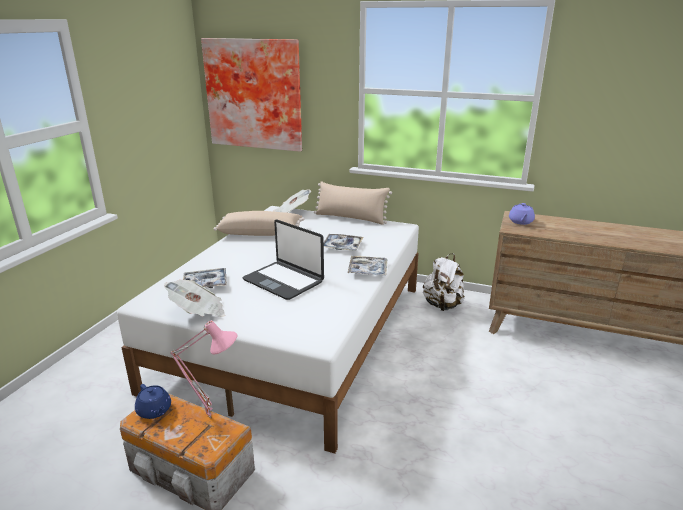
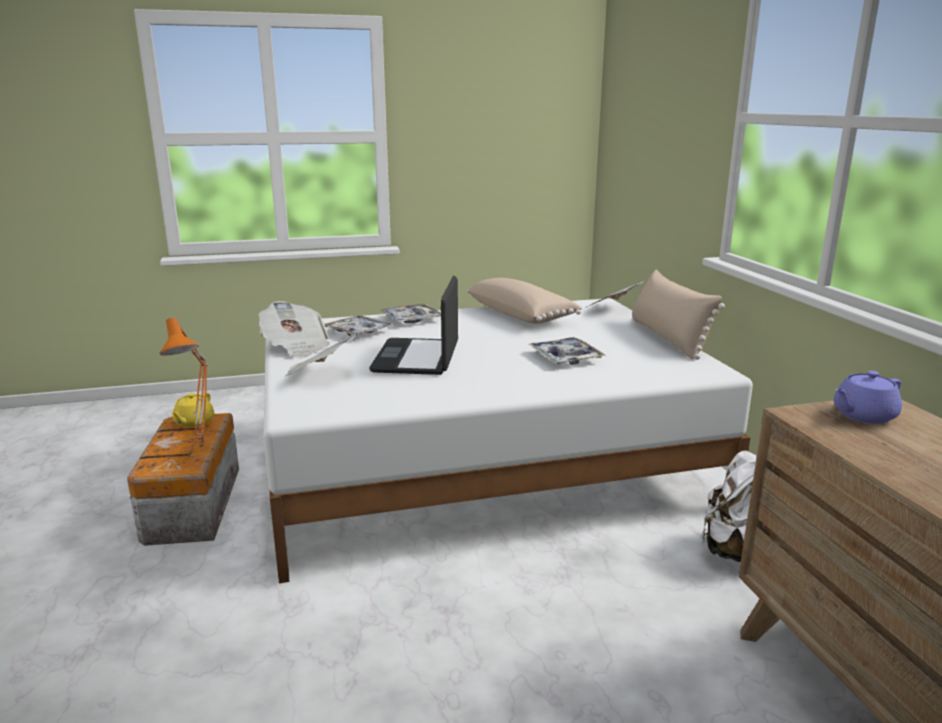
camera: 55 degrees right, 5 degrees down
blue teapot [135,384,171,419] -> yellow teapot [171,393,214,428]
pink table lamp [170,320,237,418] -> orange table lamp [160,318,208,450]
picture [201,38,302,152] -> none
tray [348,256,387,275] -> tray moved to [381,303,441,323]
none -> newspaper [285,334,356,377]

